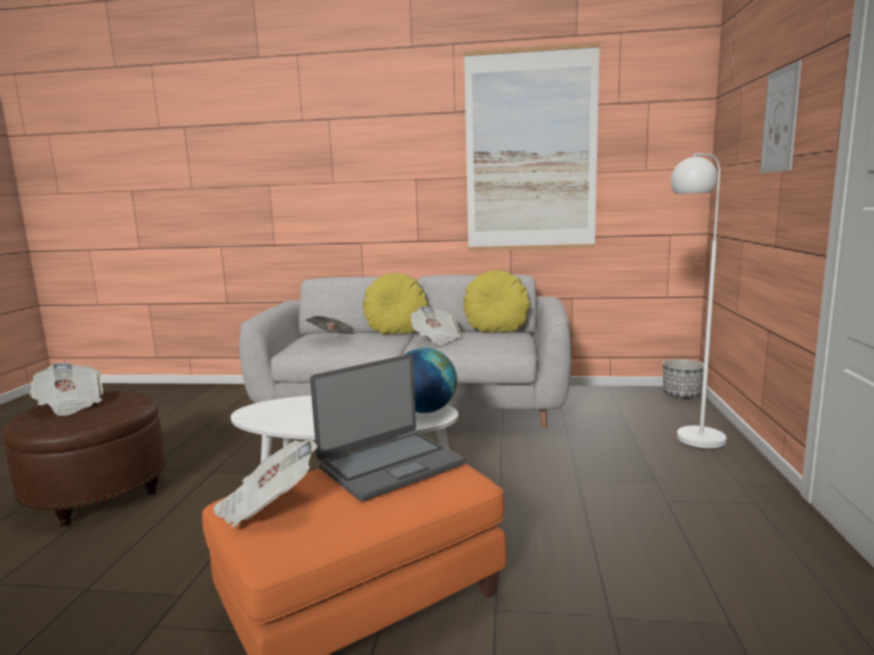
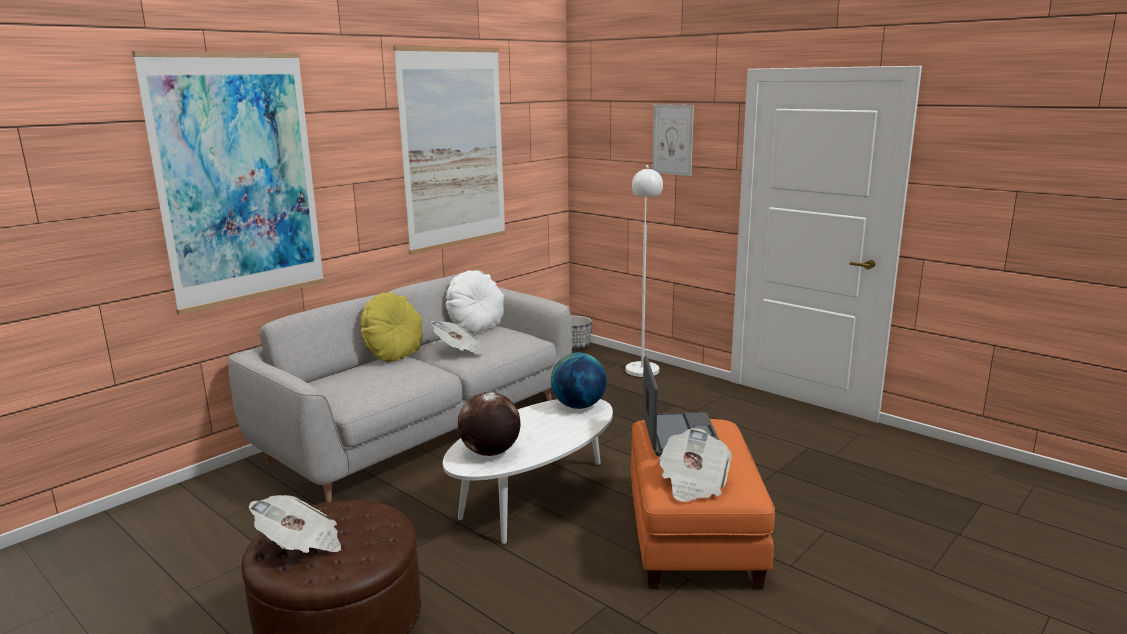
camera: 55 degrees left, 5 degrees up
newspaper [306,316,356,334] -> none
yellow pillow [463,270,530,333] -> white pillow [446,271,504,334]
none -> picture [132,51,325,315]
none -> globe [458,392,520,456]

